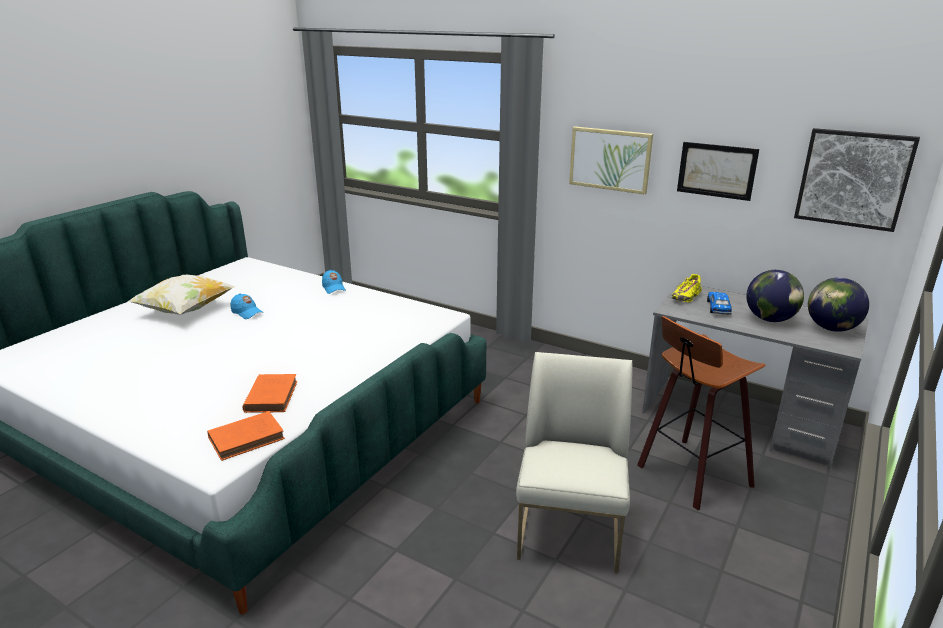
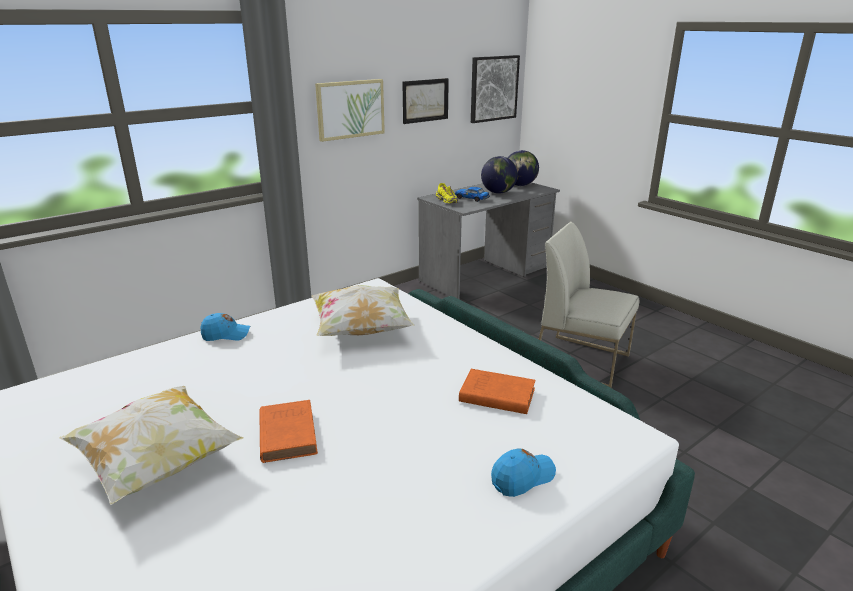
camera: 70 degrees left, 0 degrees up
orange book [207,411,285,461] -> orange book moved to [260,400,318,463]
blue cap [230,293,264,319] -> blue cap moved to [491,449,556,497]
stool [637,316,765,510] -> none
none -> pillow [312,285,414,336]

